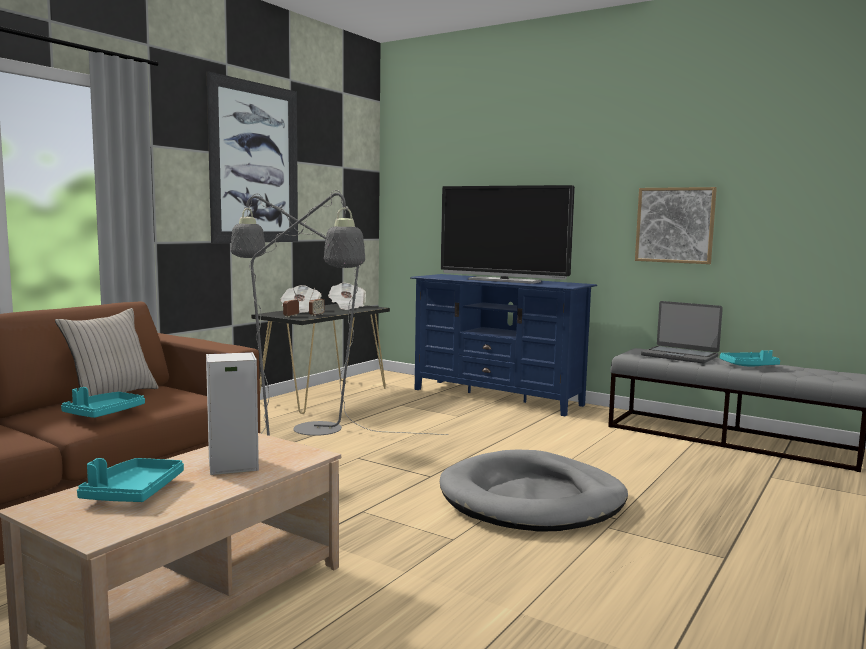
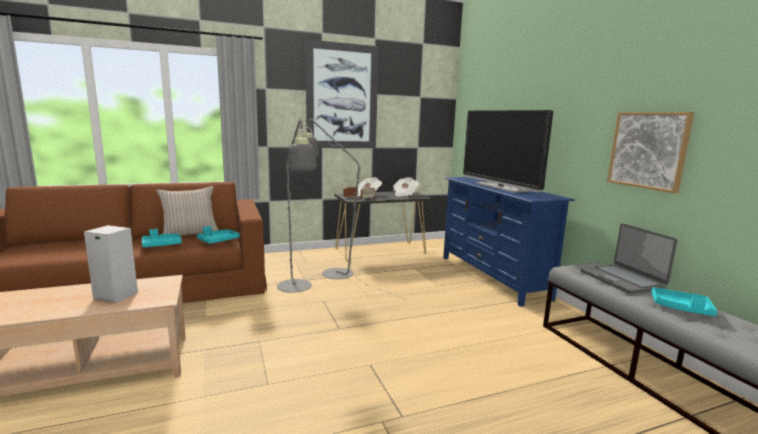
camera: 35 degrees right, 5 degrees up
turquoise tray [77,458,184,502] -> turquoise tray moved to [197,226,240,244]
grey dog bed [440,450,628,532] -> none

